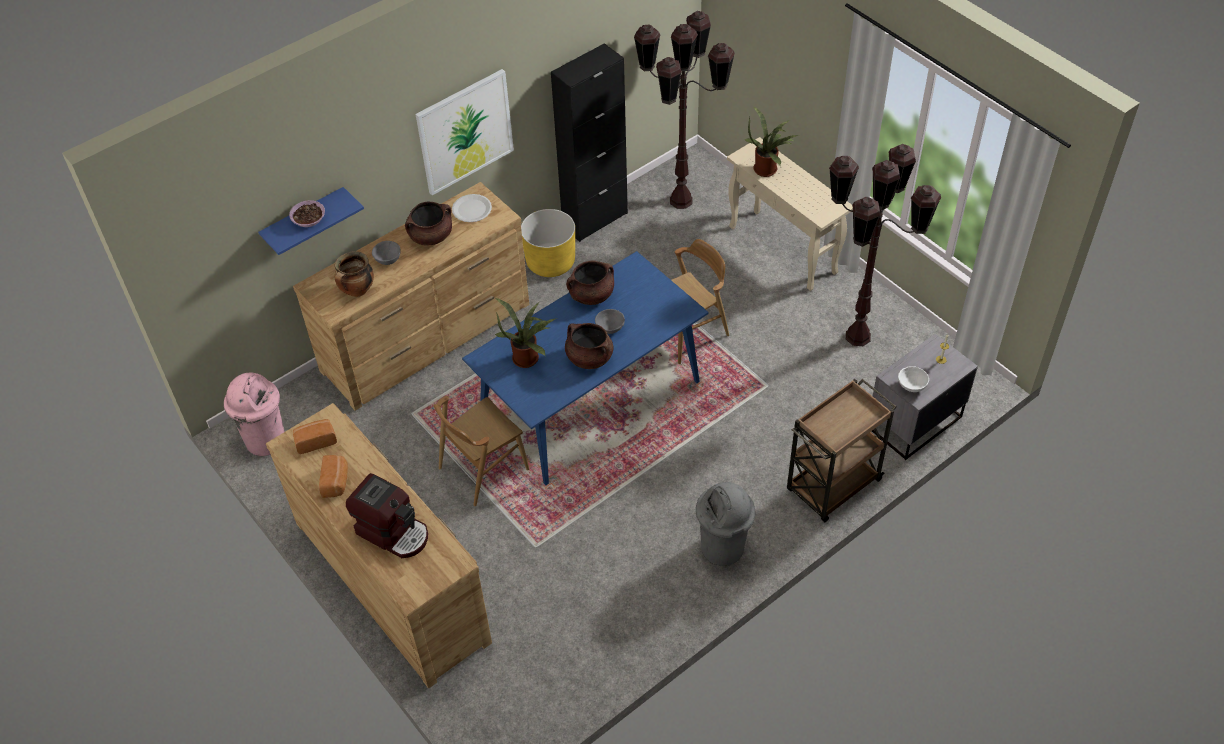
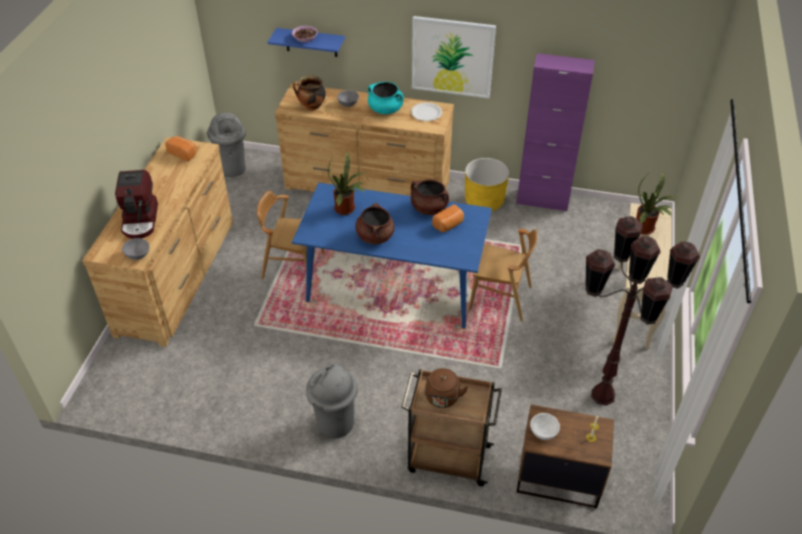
camera: 50 degrees right, 5 degrees down
pink trash can [224,373,285,456] -> grey trash can [207,112,246,177]
bread [319,455,348,498] -> bread moved to [432,204,464,232]
brown cooking pot [405,202,452,246] -> turquoise cooking pot [368,82,404,114]
black cabinet [551,43,628,242] -> purple cabinet [516,53,595,212]
grey bowl [595,309,625,334] -> grey bowl moved to [122,238,149,260]
brown floor lamp [634,11,735,209] -> none
grey nightstand [872,334,978,460] -> brown nightstand [517,405,614,508]
none -> brown kettle [424,368,468,408]

